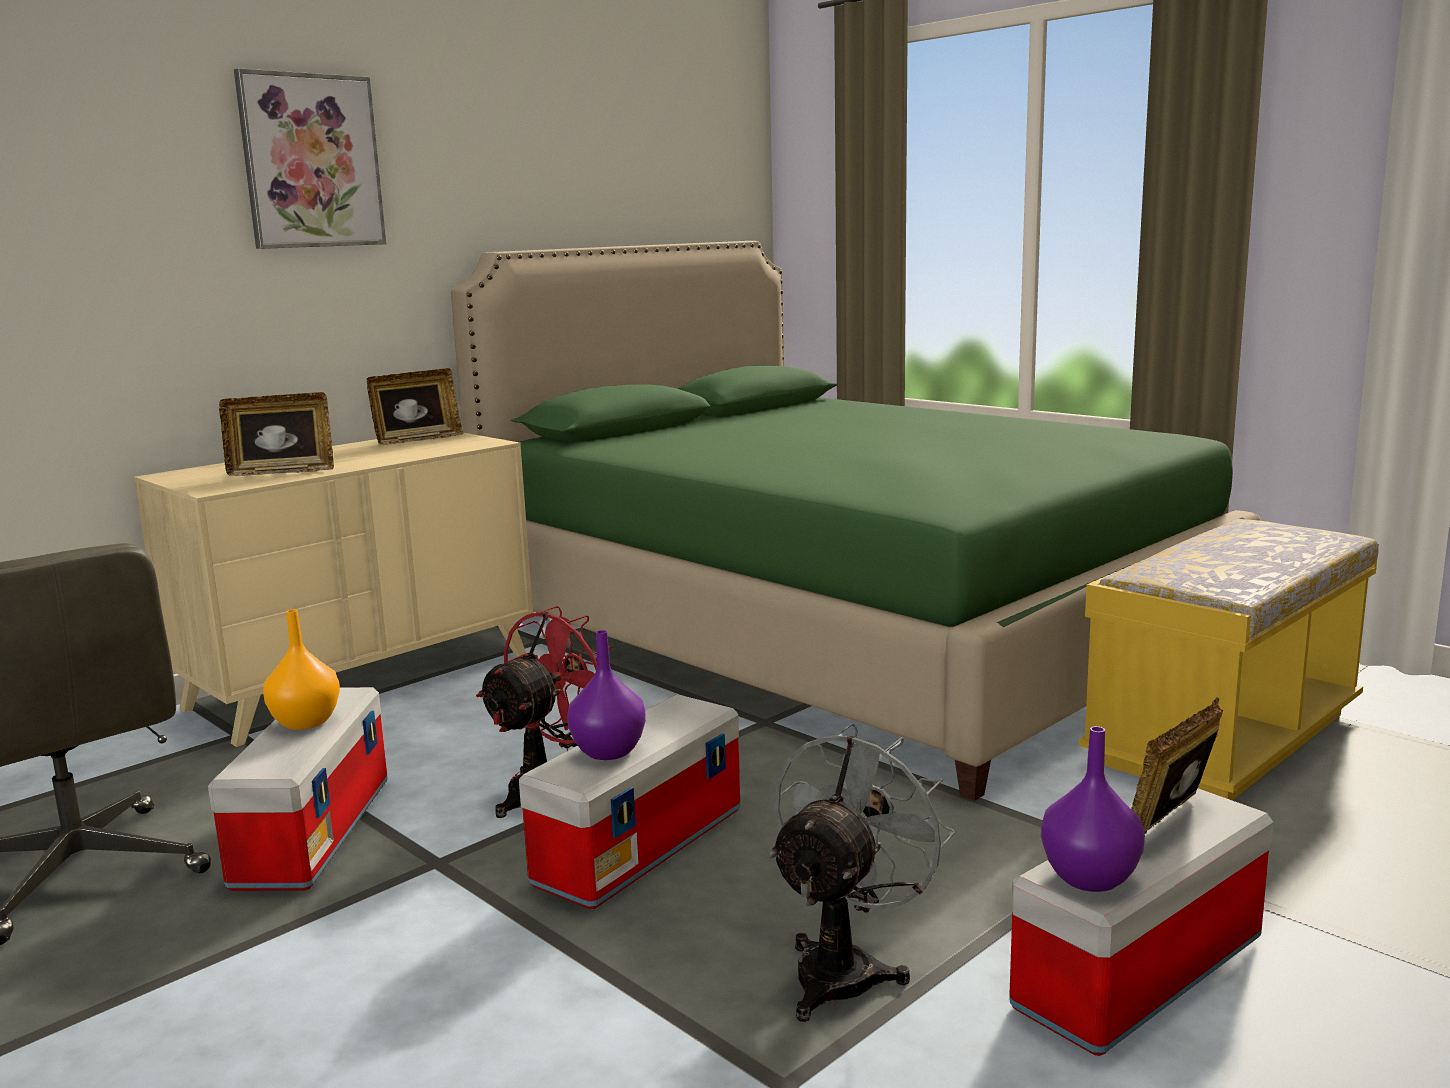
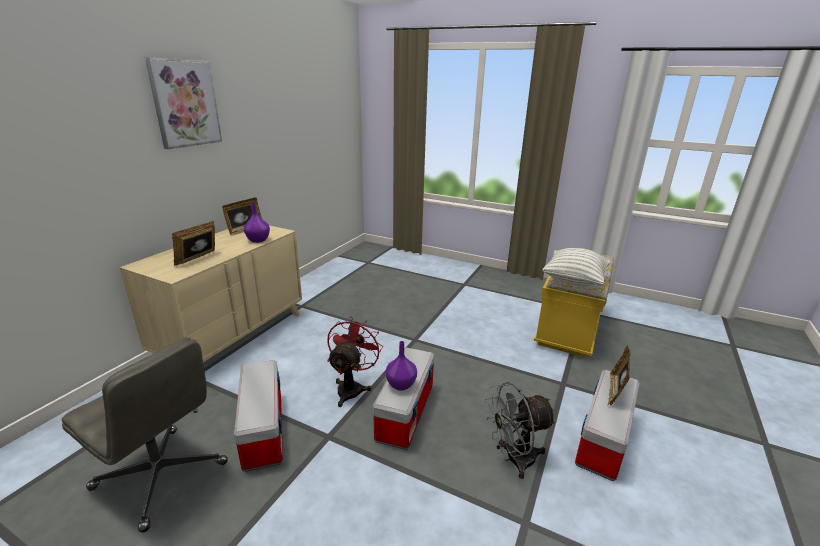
camera: 20 degrees left, 10 degrees up
picture frame [219,392,334,476] -> picture frame turned 150 degrees clockwise [172,221,215,266]
orange vase [263,609,340,730] -> none
green bed [451,241,1261,801] -> none
grey fan [769,723,955,1022] -> grey fan turned 120 degrees counterclockwise [485,382,556,479]
purple vase [1041,726,1145,892] -> purple vase moved to [244,201,270,243]
none -> pillow [542,248,610,286]

